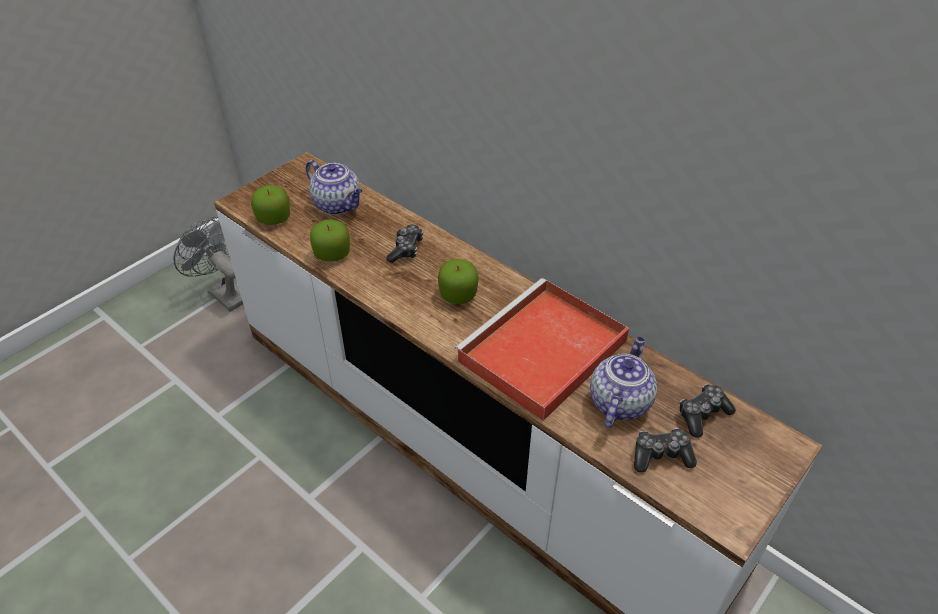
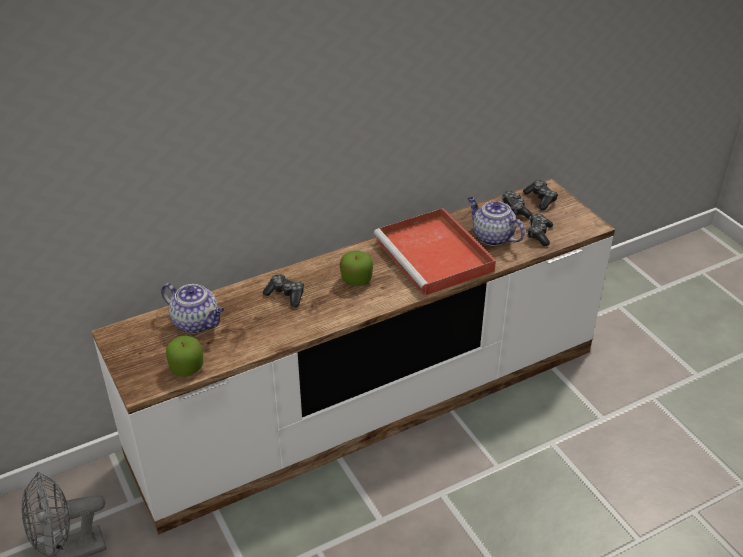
camera: 70 degrees left, 5 degrees down
teapot [306,160,363,215] -> teapot turned 60 degrees clockwise [161,283,224,333]
apple [310,220,350,262] -> none
none -> game controller [523,180,558,210]

